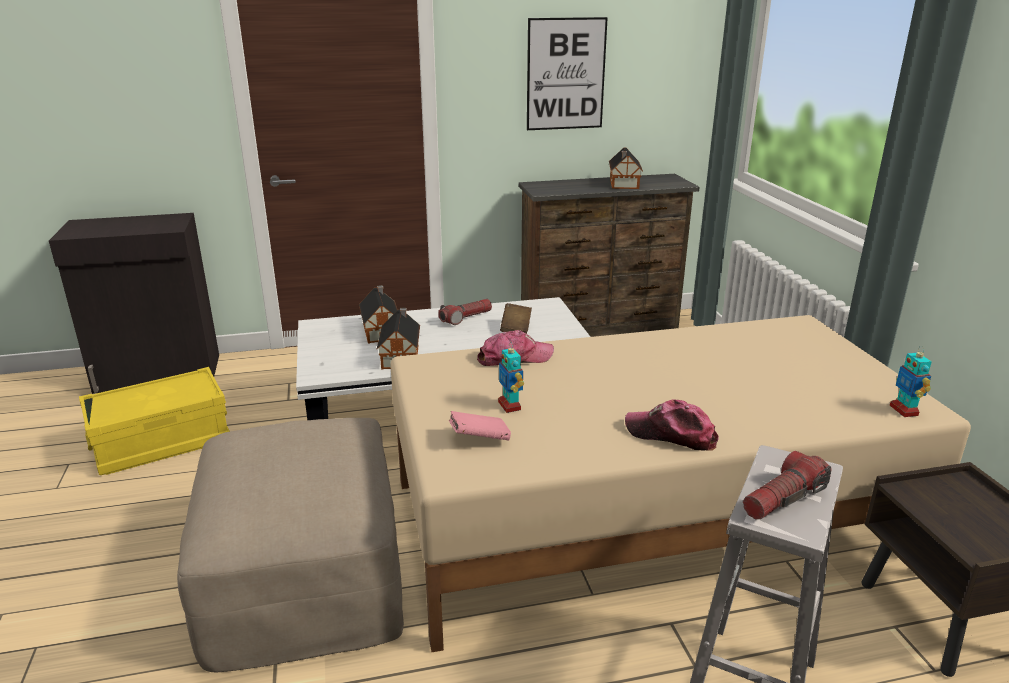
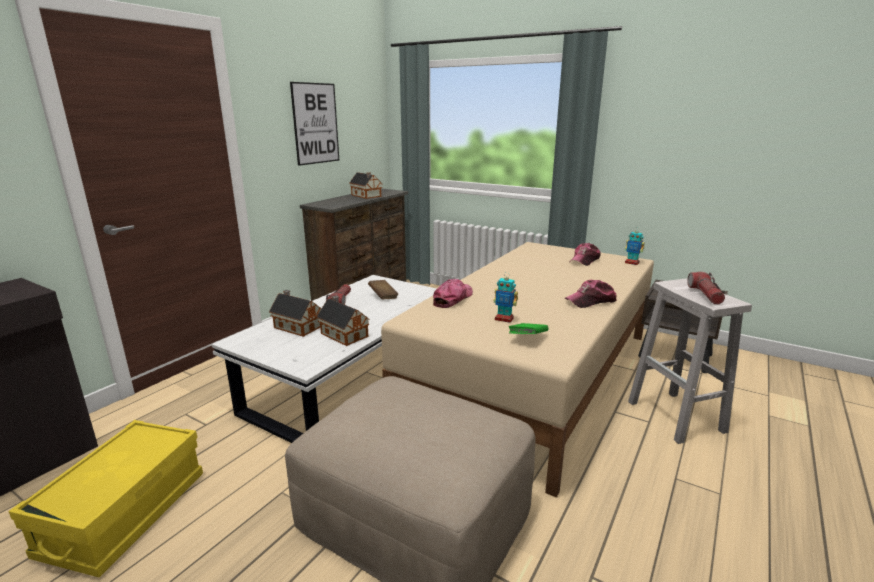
camera: 45 degrees left, 5 degrees down
pink book [449,411,511,440] -> green book [508,323,549,334]
none -> cap [569,243,601,266]

